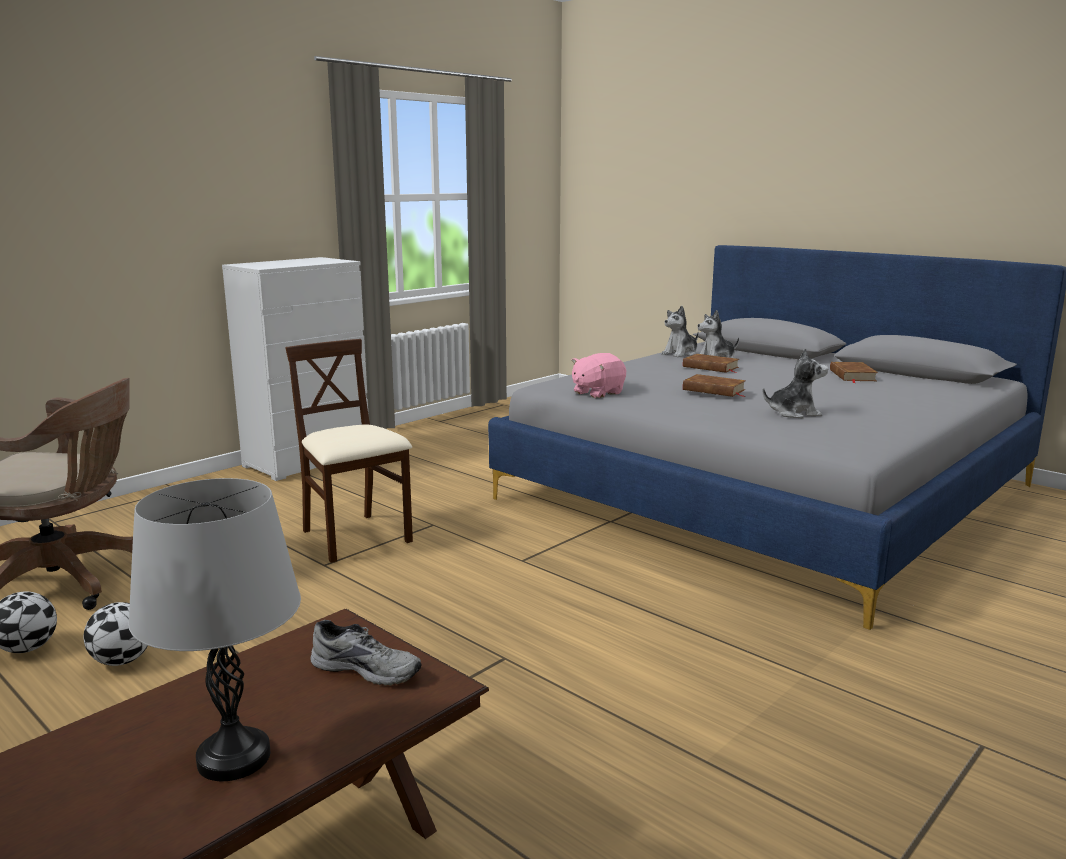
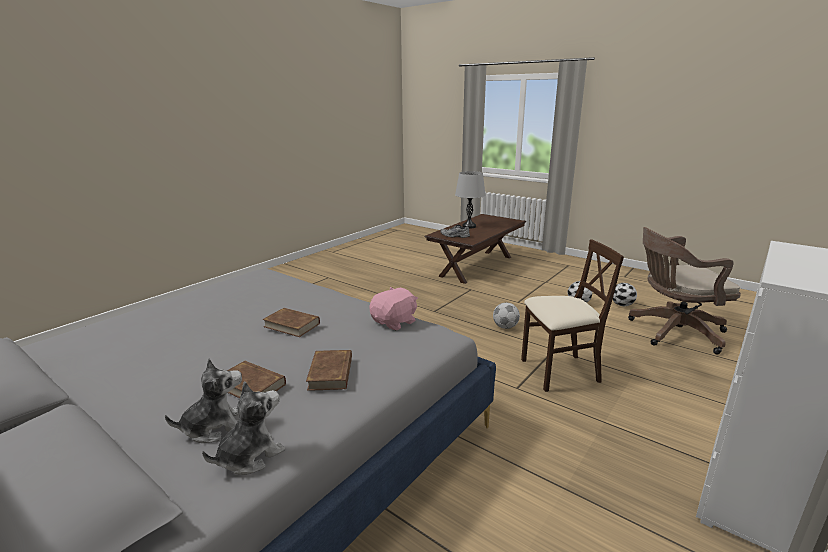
camera: 175 degrees right, 5 degrees up
beige chair [285,339,413,563] -> beige chair turned 60 degrees counterclockwise [521,239,624,392]
plush toy [763,348,828,418] -> none
brown book [830,362,878,383] -> brown book moved to [306,350,352,391]
none -> football [493,302,520,329]

